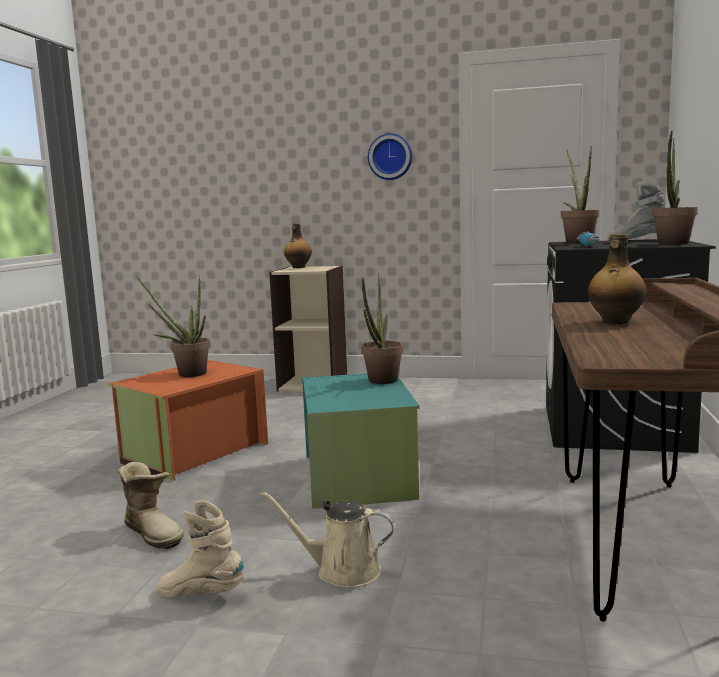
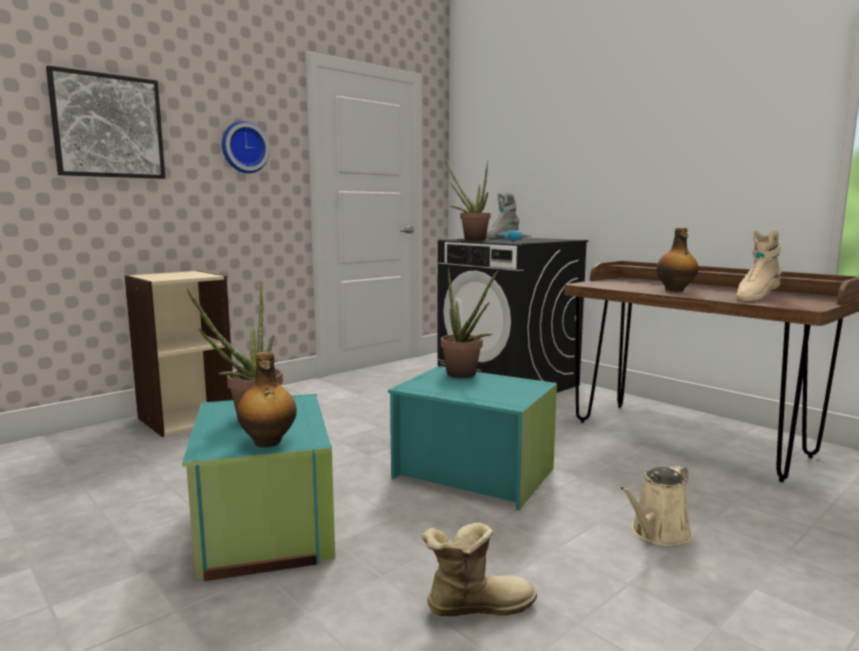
camera: 55 degrees left, 0 degrees up
orange storage box [108,360,268,481] -> turquoise storage box [182,394,335,581]
beige boot [157,501,244,598] -> beige boot moved to [736,229,782,302]
bottle [284,223,312,268] -> bottle moved to [237,351,297,448]
potted plant [652,130,698,245] -> none
none -> picture [46,66,165,179]

